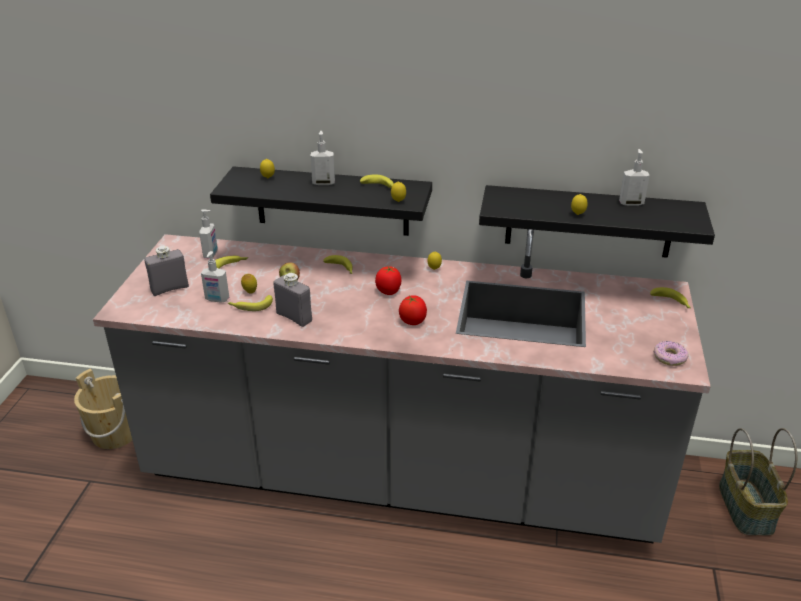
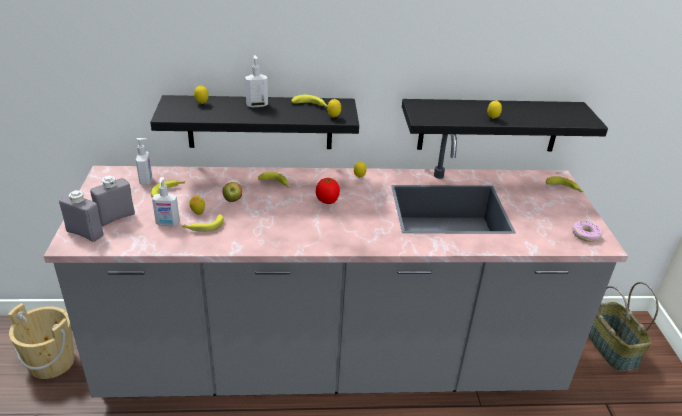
camera: 15 degrees left, 0 degrees up
grey bottle [273,273,312,327] -> grey bottle moved to [59,190,103,242]
tomato [399,295,427,325] -> none
soap dispenser [619,149,650,206] -> none

